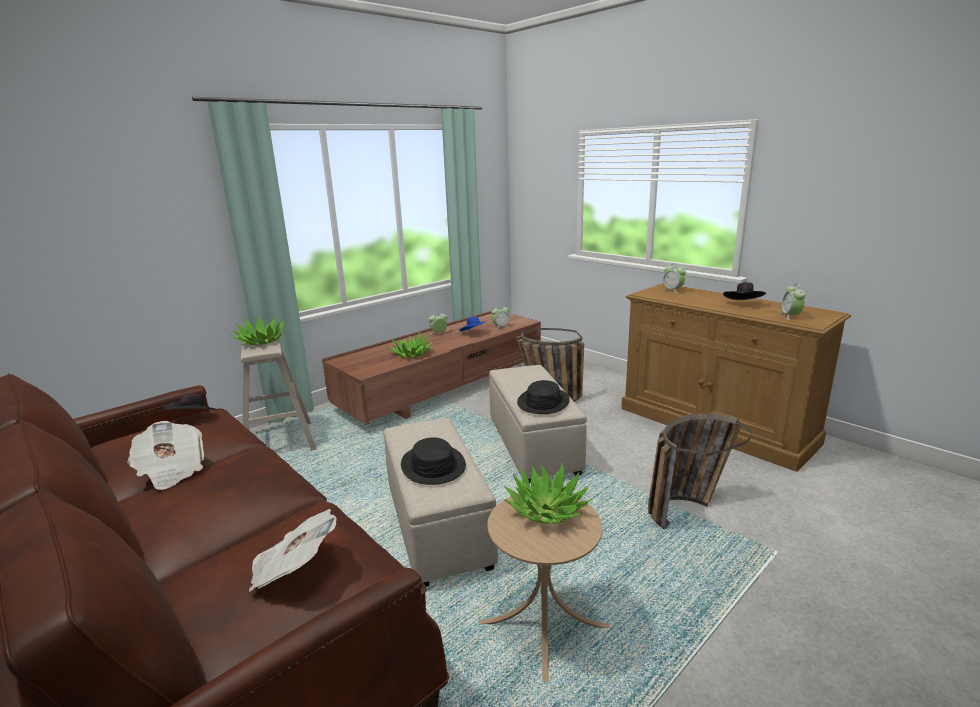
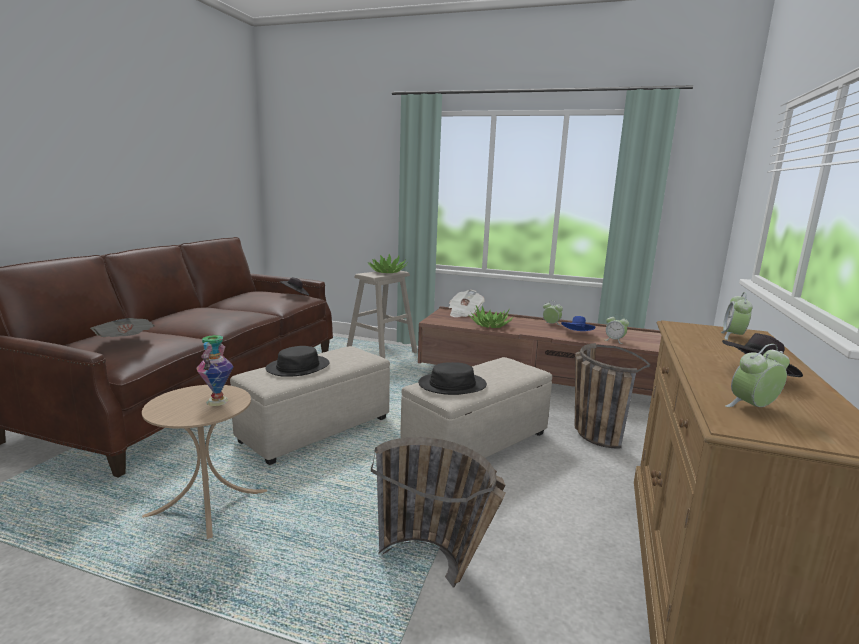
camera: 60 degrees right, 5 degrees down
newspaper [128,421,204,490] -> newspaper moved to [449,290,485,317]
potted plant [504,463,592,524] -> vase [196,335,234,406]

